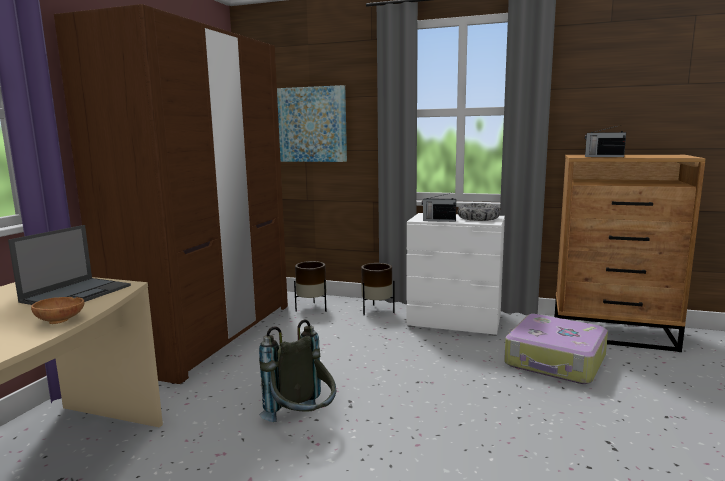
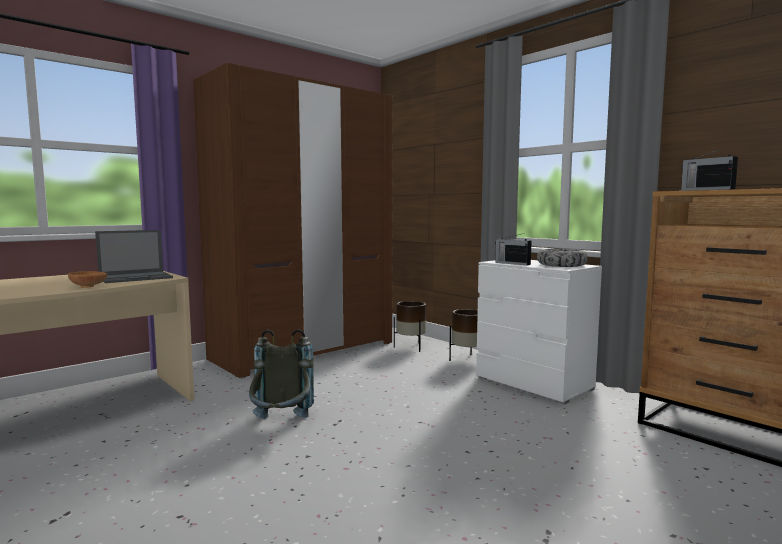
camera: 30 degrees right, 5 degrees down
picture [277,85,347,162] -> none
suitcase [504,314,608,384] -> none

